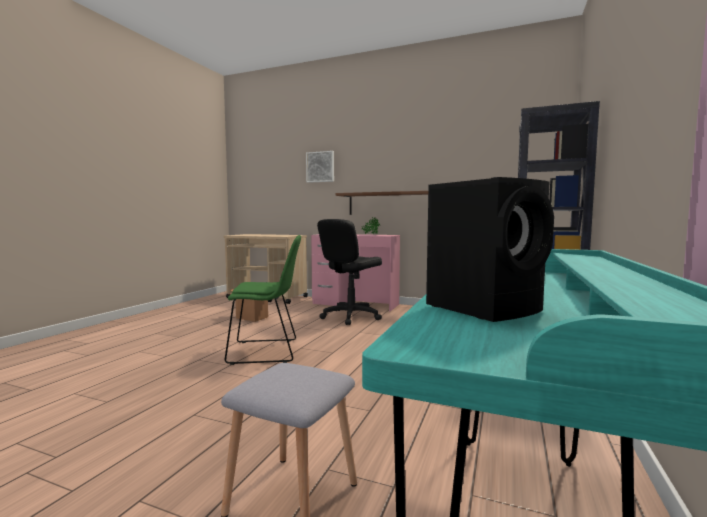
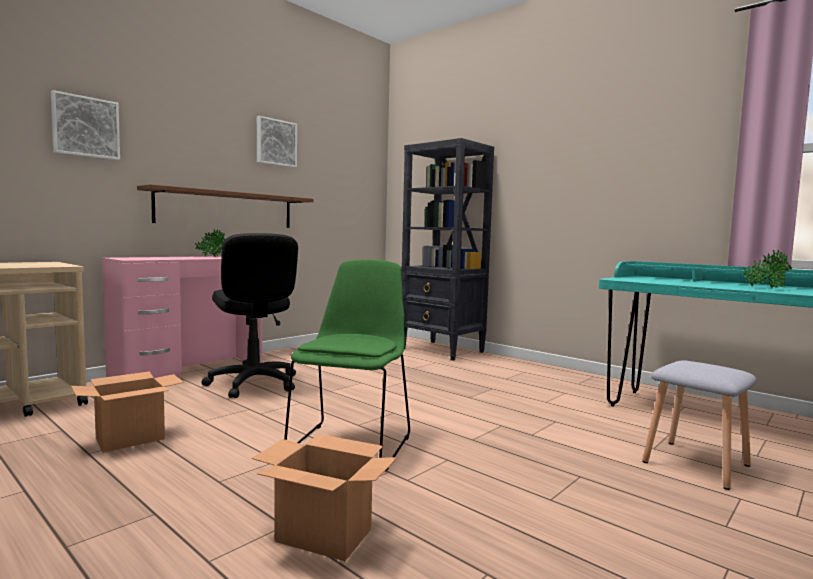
camera: 70 degrees left, 0 degrees up
black speaker [426,177,554,322] -> potted plant [742,250,792,289]
none -> cardboard box [251,434,397,561]
none -> picture [257,116,297,168]

